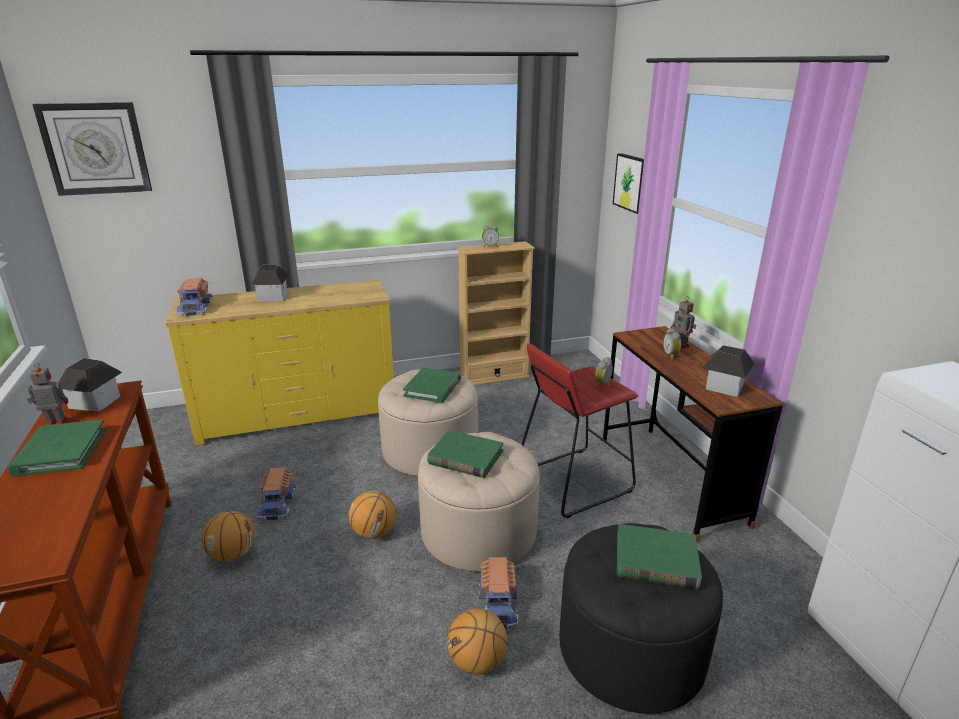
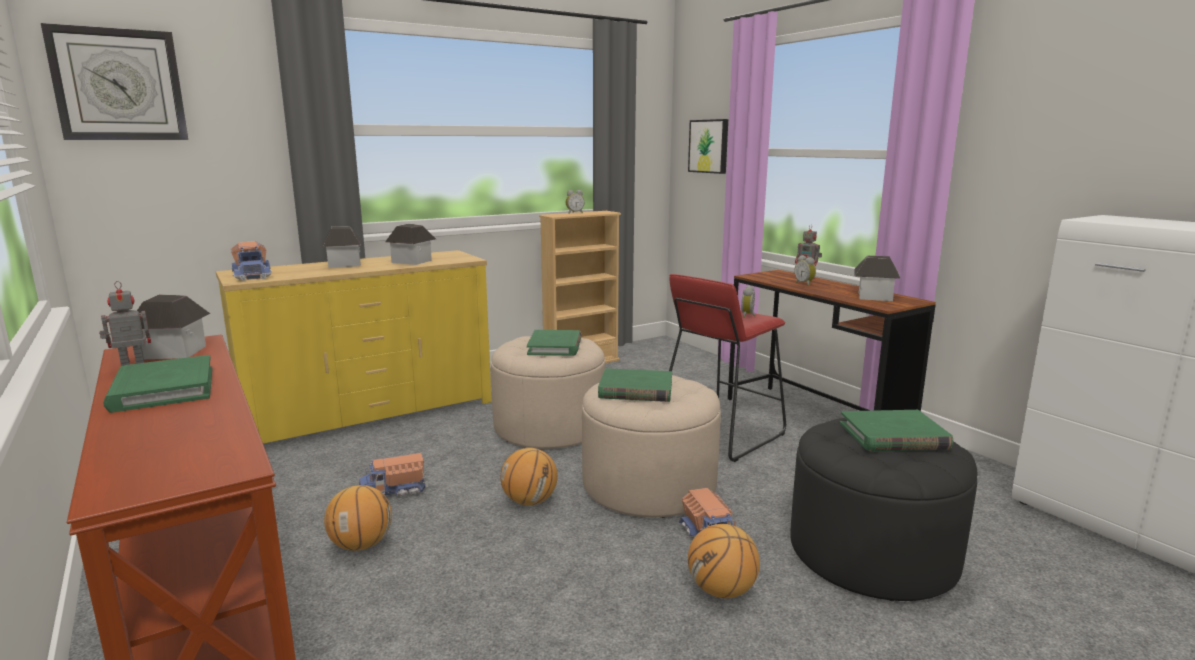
camera: 15 degrees left, 10 degrees down
toy truck [256,467,296,521] -> toy truck turned 90 degrees clockwise [359,453,428,496]
none -> toy house [385,224,436,265]

